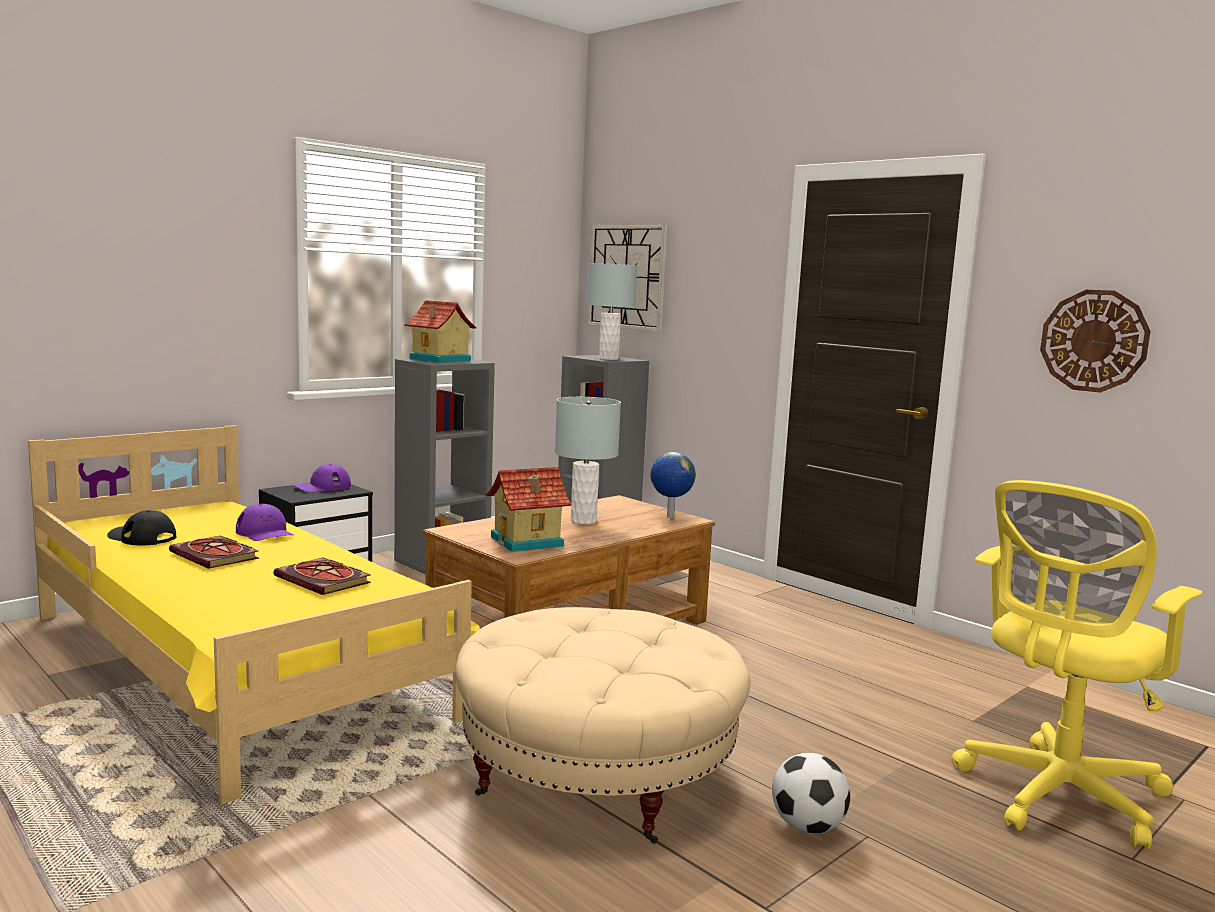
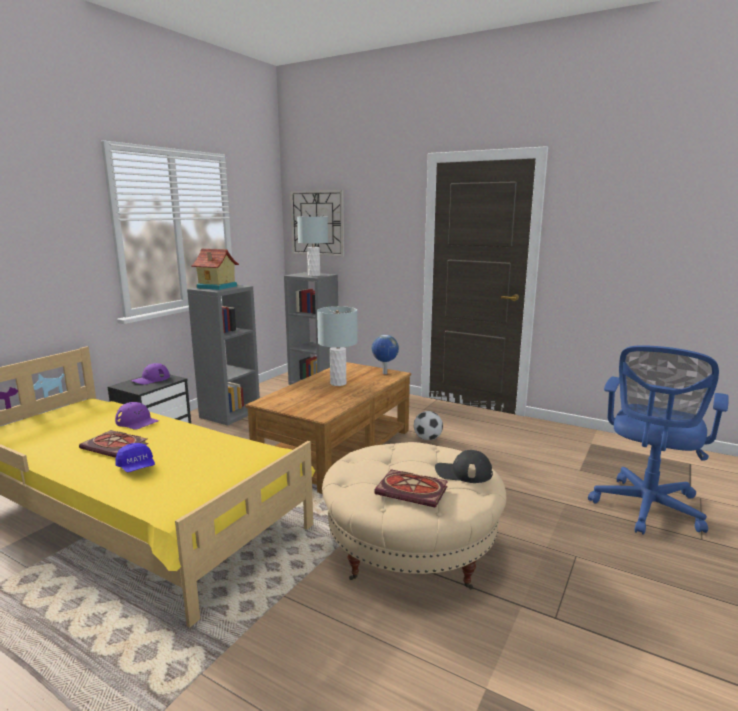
camera: 15 degrees left, 5 degrees up
black cap [107,510,176,545] -> black cap moved to [435,450,493,483]
book [274,557,371,595] -> book moved to [374,469,448,508]
toy house [486,467,571,552] -> none
football [772,753,850,834] -> football moved to [414,411,443,440]
yellow office chair [951,480,1202,850] -> blue office chair [588,345,729,535]
wall clock [1040,290,1151,393] -> none
none -> blue cap [115,443,155,472]

